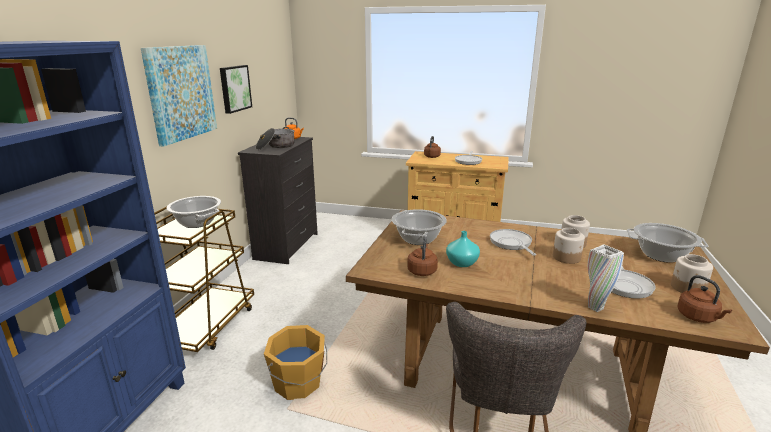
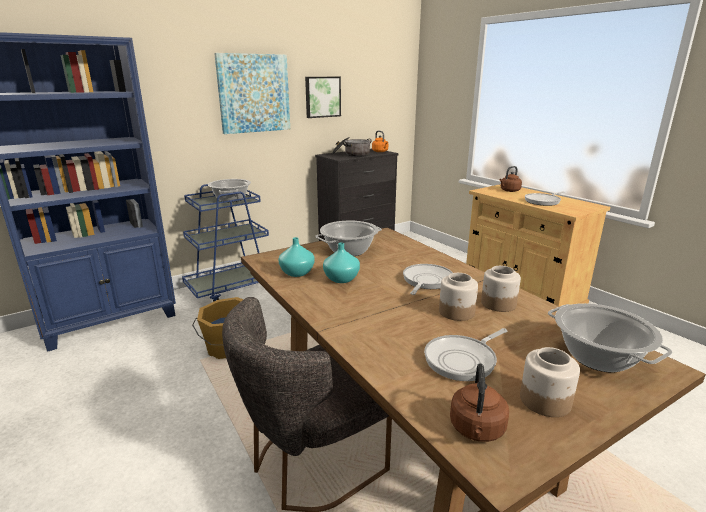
camera: 40 degrees right, 0 degrees up
brown cart [154,206,254,352] -> blue cart [182,184,269,302]
brown kettle [407,236,438,276] -> turquoise vase [278,237,314,277]
white vase [588,245,624,312] -> none

